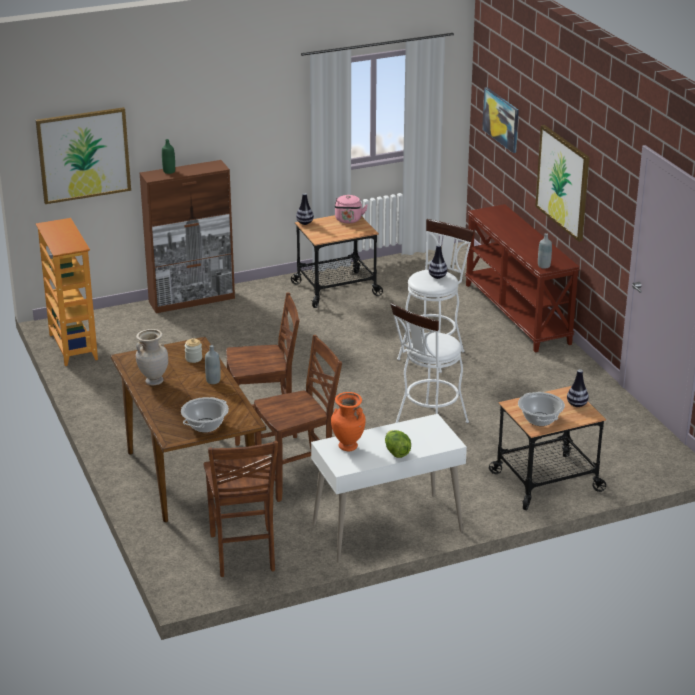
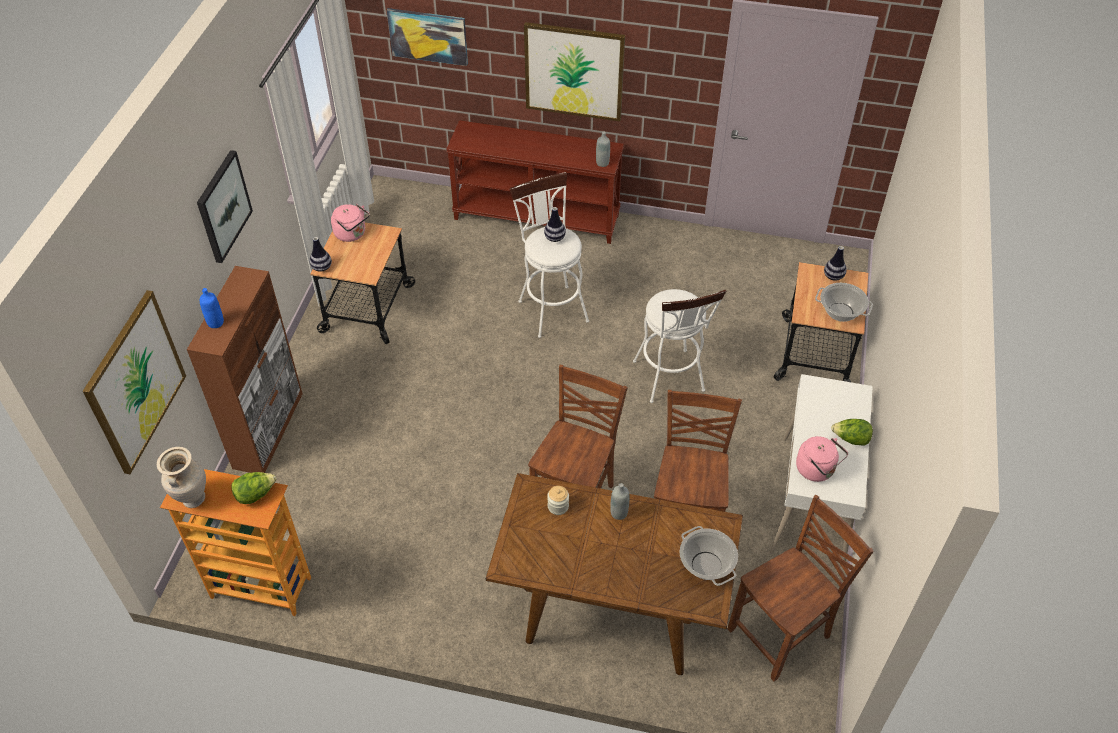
camera: 55 degrees left, 20 degrees up
beige vase [136,329,168,385] -> beige vase moved to [157,447,206,508]
green bottle [162,139,175,174] -> blue bottle [200,288,224,328]
brown chair [204,441,278,577] -> brown chair turned 60 degrees counterclockwise [728,495,874,682]
orange vase [331,392,366,451] -> pink kettle [796,436,848,482]
none -> picture [197,150,253,263]
none -> lettuce [232,472,276,504]

